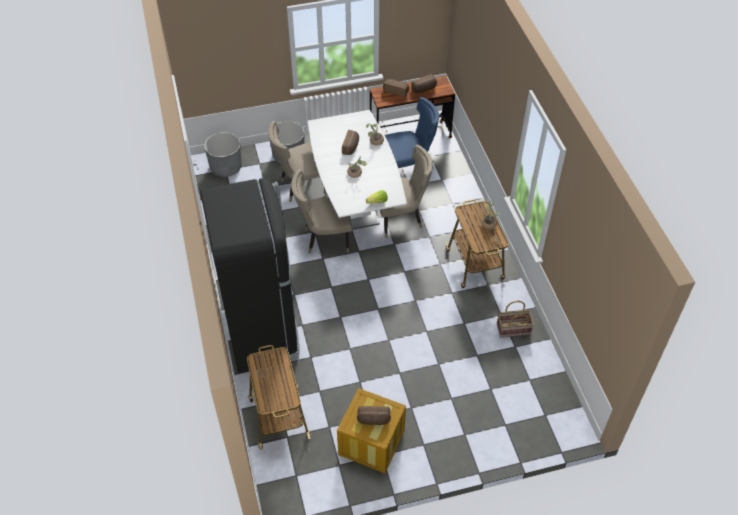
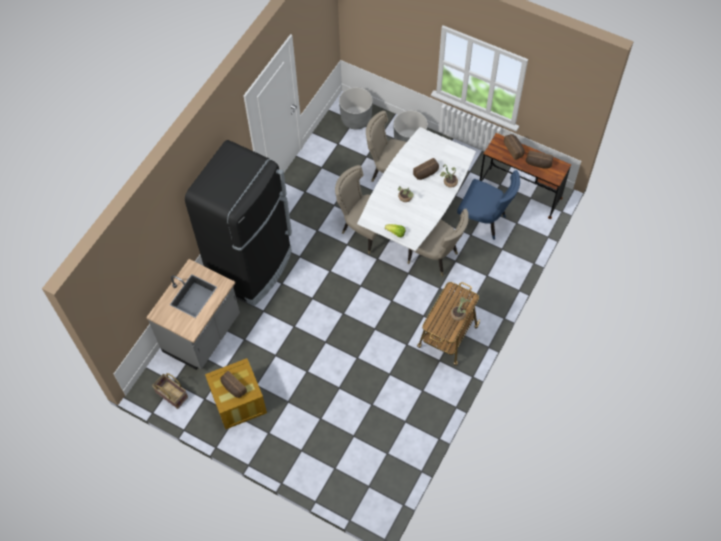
camera: 45 degrees right, 10 degrees up
cart [247,345,311,450] -> grey counter [146,259,240,370]
basket [497,301,534,338] -> basket moved to [152,373,188,409]

